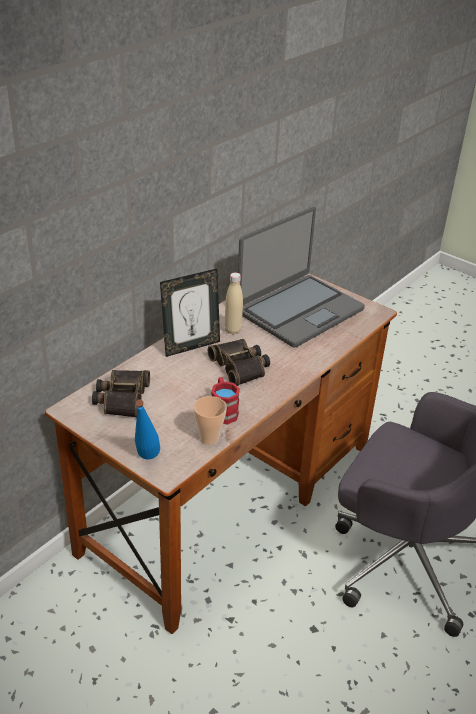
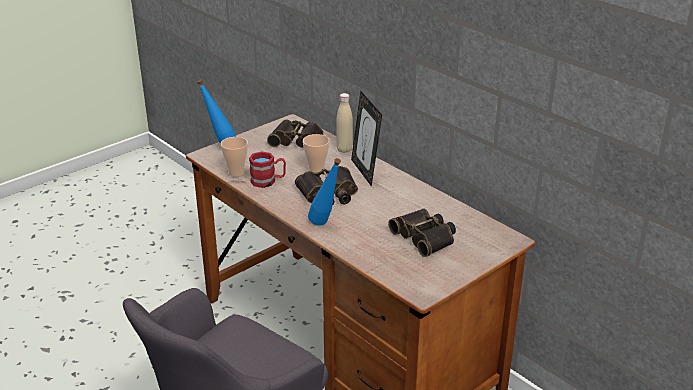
camera: 100 degrees right, 5 degrees down
beige bottle [225,273,243,334] -> beige bottle moved to [336,93,353,153]
laptop [238,207,365,348] -> binoculars [388,209,456,257]
none -> cup [303,134,330,173]
none -> blue bottle [308,158,341,225]

